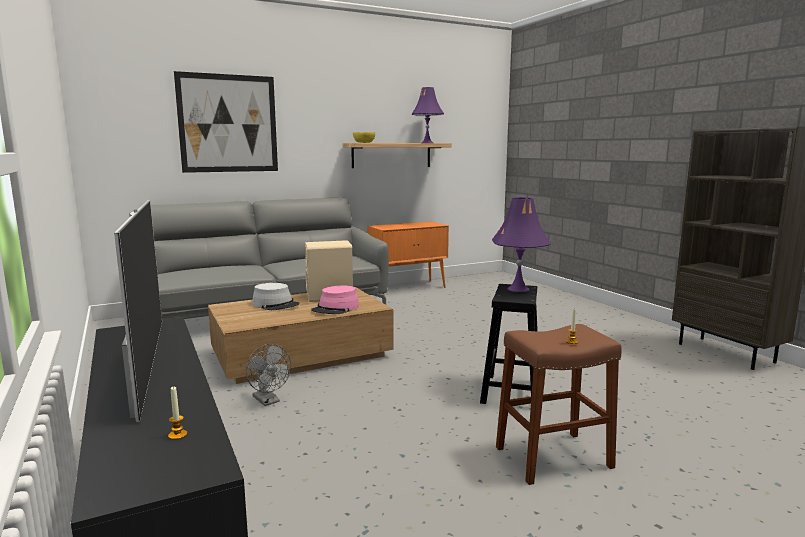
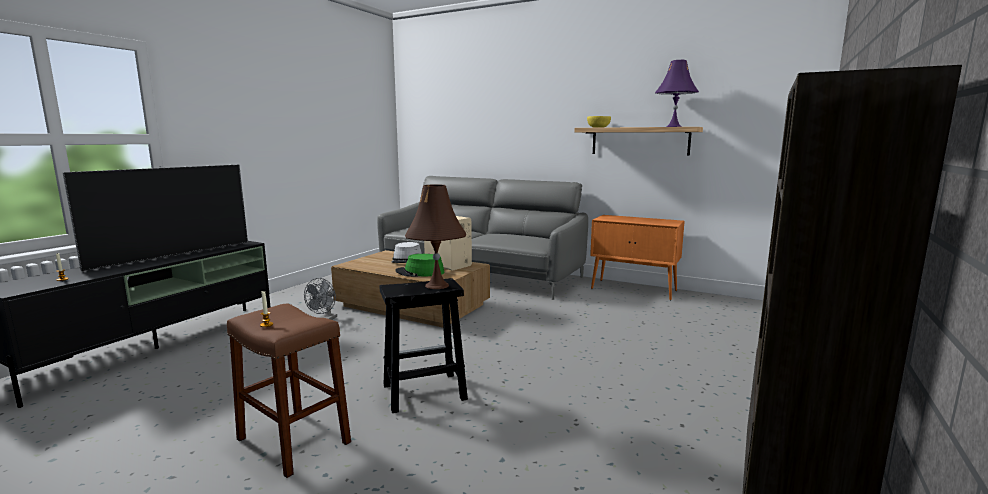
camera: 55 degrees right, 0 degrees up
picture [174,71,278,173] -> none
pink hat [311,285,359,314] -> green hat [395,254,444,277]
purple table lamp [492,197,551,292] -> brown table lamp [405,184,466,289]

